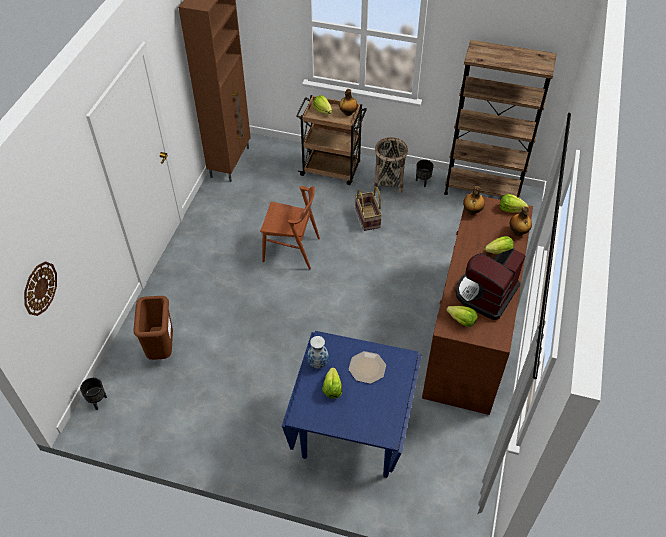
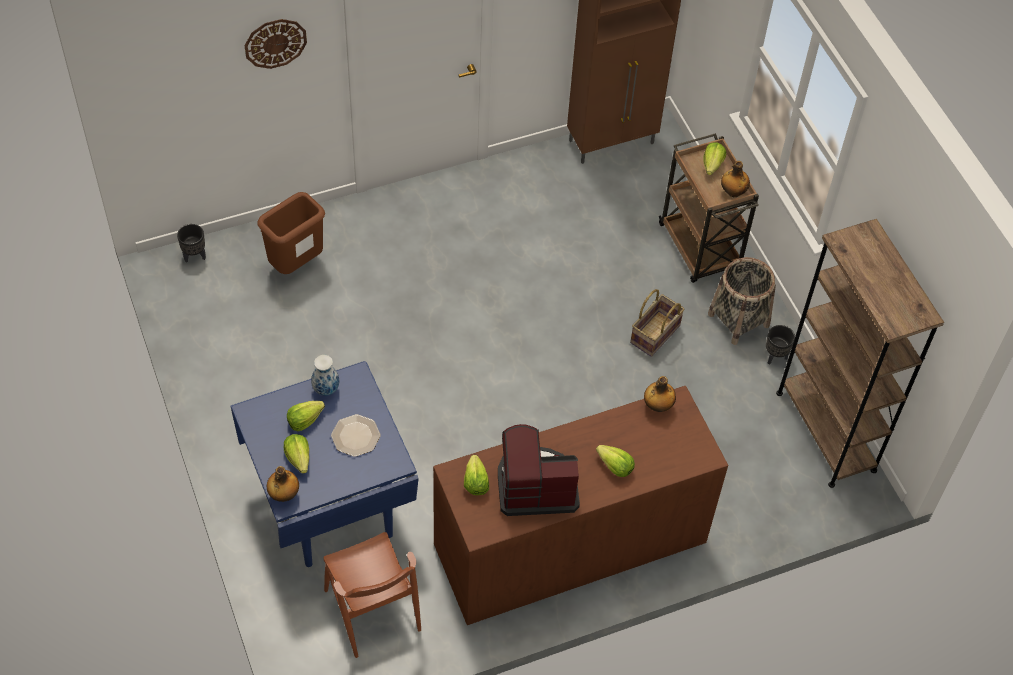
camera: 50 degrees right, 5 degrees up
wall clock [24,261,57,316] -> wall clock moved to [244,19,307,69]
brown chair [260,186,320,270] -> brown chair moved to [324,532,421,658]
lettuce [500,194,528,213] -> lettuce moved to [284,434,309,473]
bottle [510,206,532,236] -> bottle moved to [267,466,299,502]

